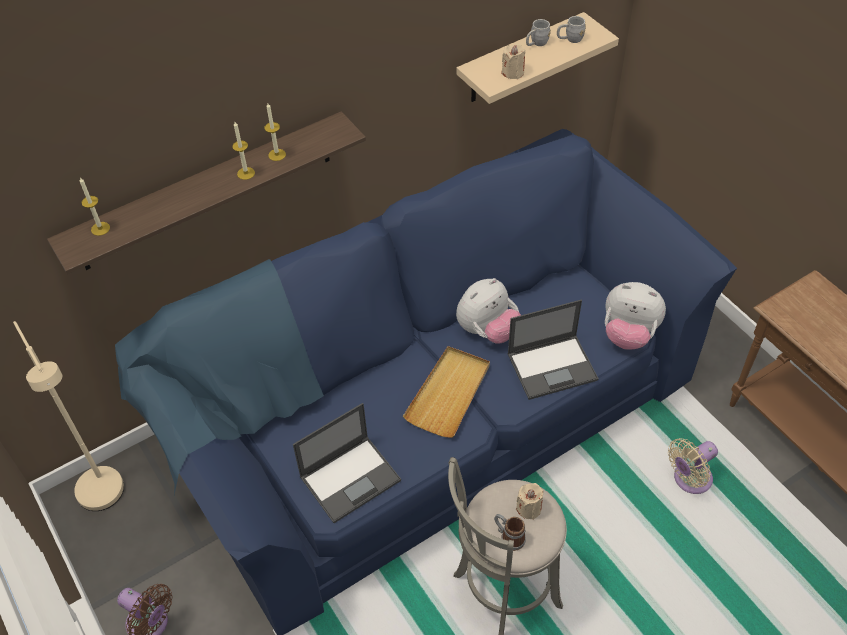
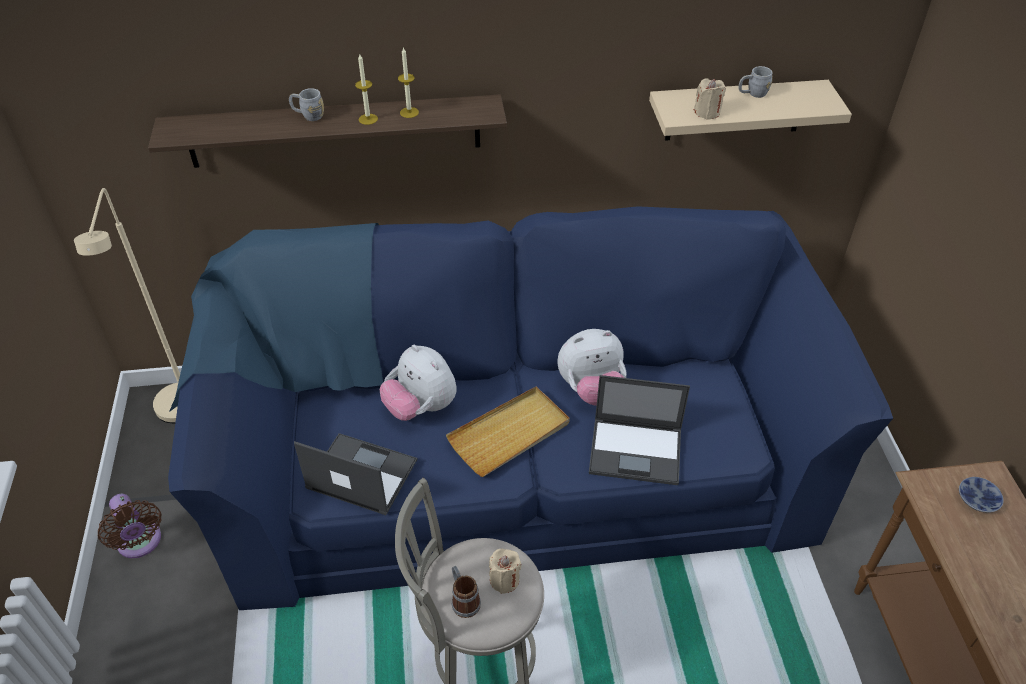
camera: 25 degrees right, 5 degrees down
candle [80,177,110,236] -> none
laptop [293,403,401,523] -> laptop turned 150 degrees counterclockwise [294,433,417,515]
grey mug [557,16,586,43] -> grey mug moved to [289,88,324,121]
plush toy [605,282,666,350] -> plush toy moved to [380,345,456,421]
beige fan [668,438,718,494] -> none
none -> bowl [959,477,1004,513]

